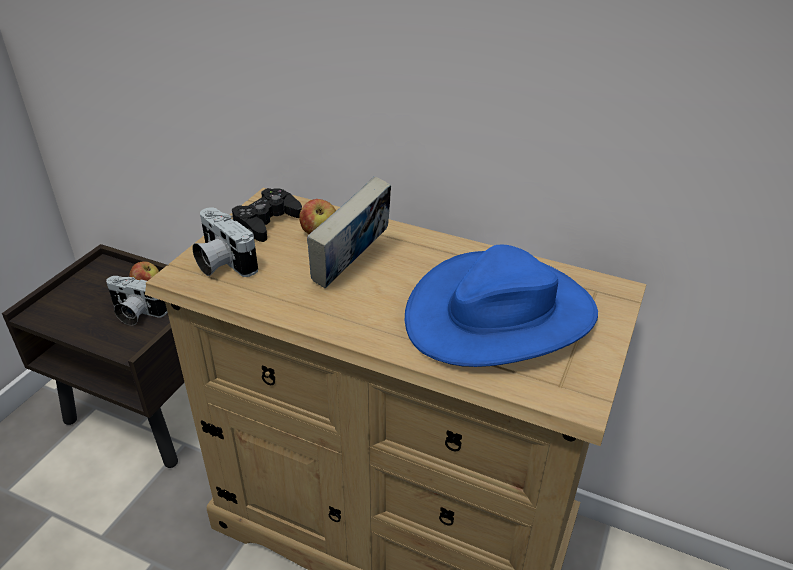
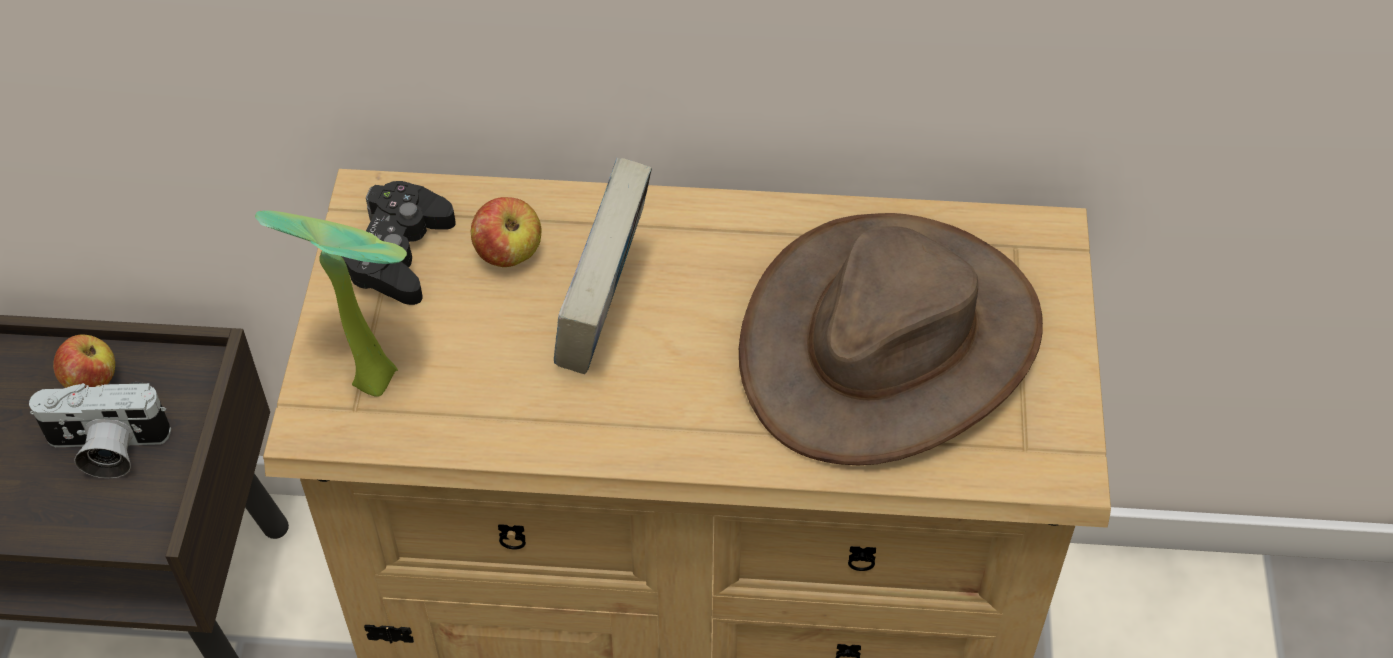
camera: 20 degrees left, 15 degrees up
camera [192,207,258,277] -> potted plant [255,210,407,397]
blue hat [405,245,598,367] -> brown hat [739,213,1043,466]

